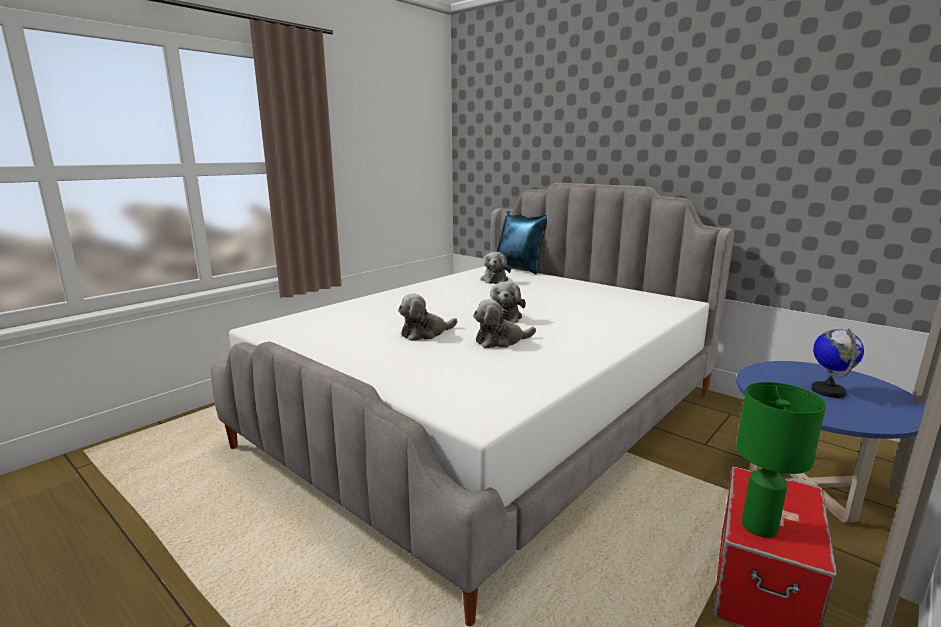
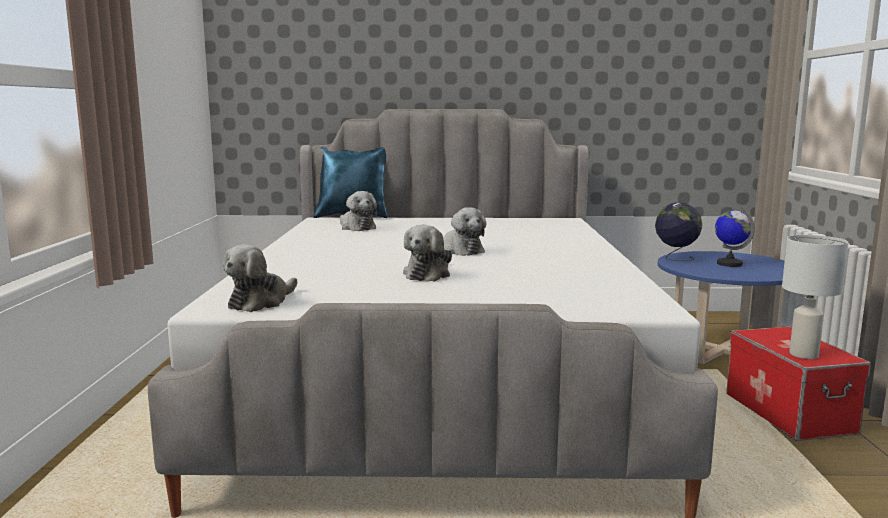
camera: 40 degrees left, 5 degrees down
plush toy [473,299,536,348] -> plush toy moved to [223,244,298,312]
green table lamp [736,382,826,538] -> white table lamp [782,235,848,359]
none -> globe [655,203,702,261]

